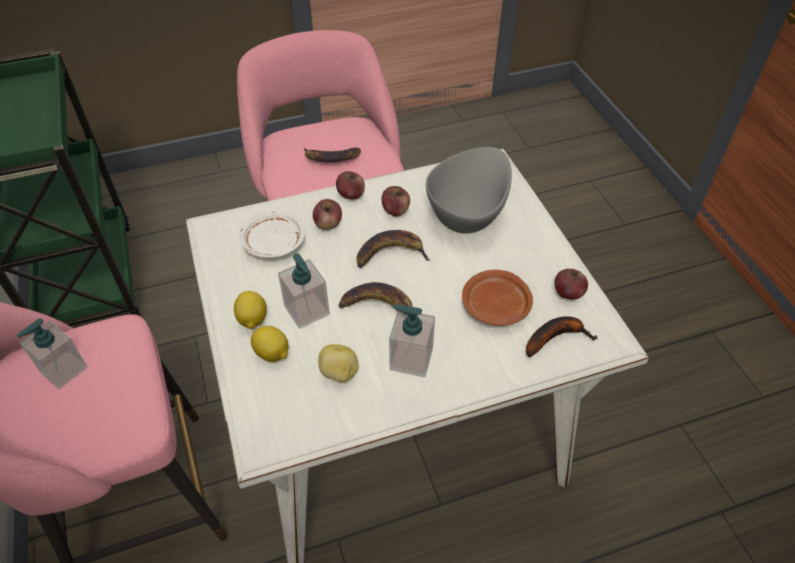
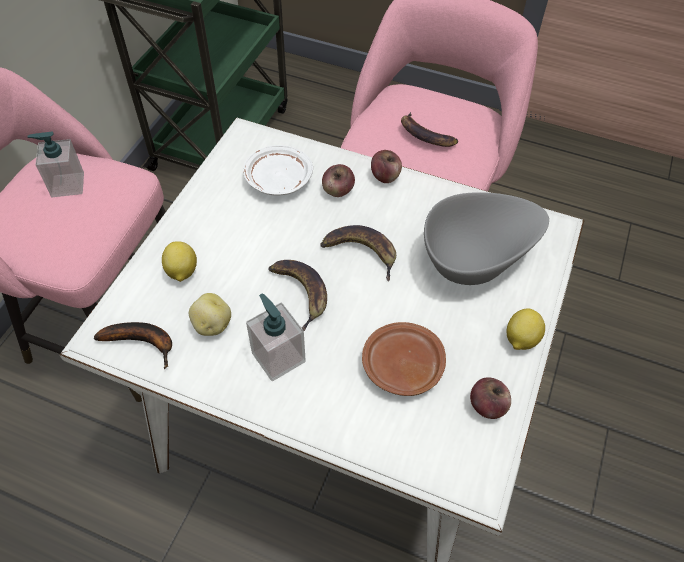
camera: 40 degrees right, 5 degrees up
lemon [234,291,267,329] -> lemon moved to [507,308,545,350]
soap dispenser [278,253,330,329] -> none
apple [382,186,410,216] -> none
banana [526,316,597,358] -> banana moved to [94,322,172,370]

